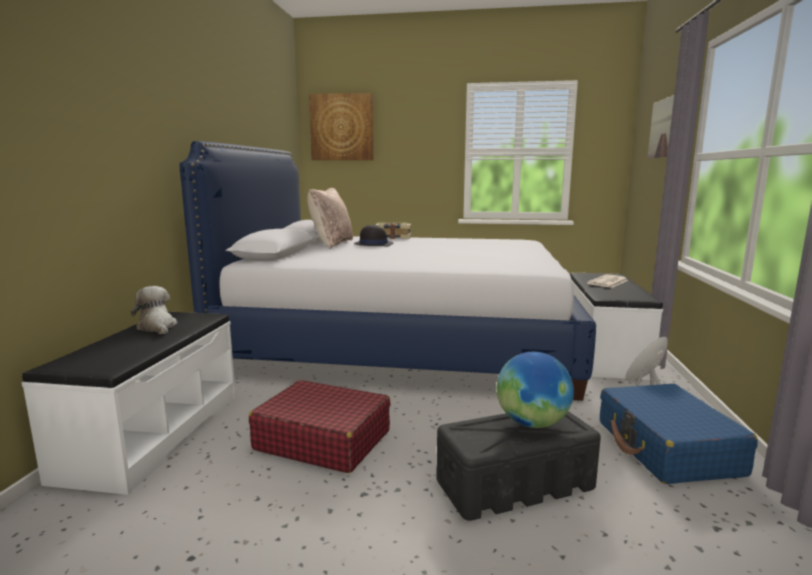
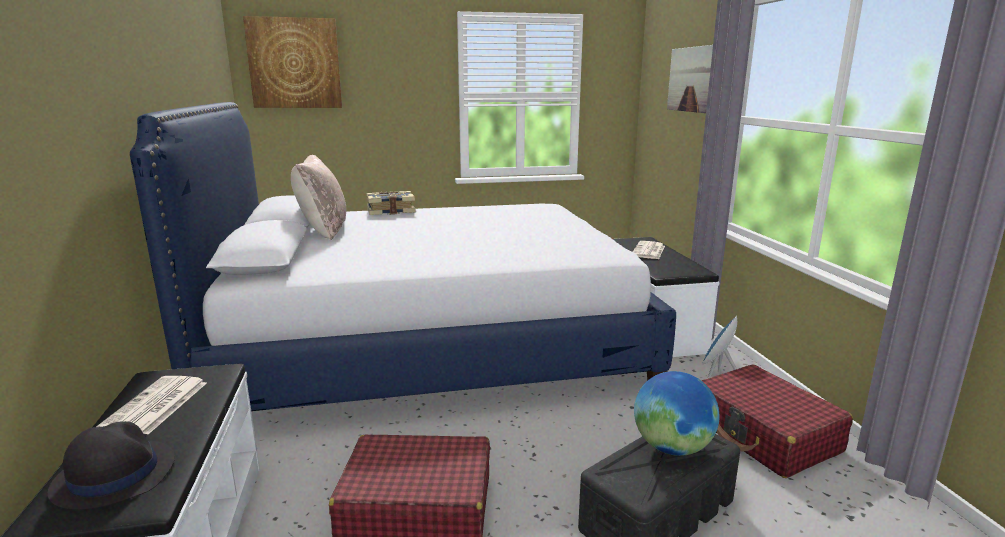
camera: 20 degrees left, 5 degrees up
plush toy [131,286,177,334] -> newspaper [96,376,207,434]
black hat [354,225,393,246] -> black hat moved to [48,421,175,510]
blue suitcase [600,384,758,484] -> red suitcase [701,364,853,478]

